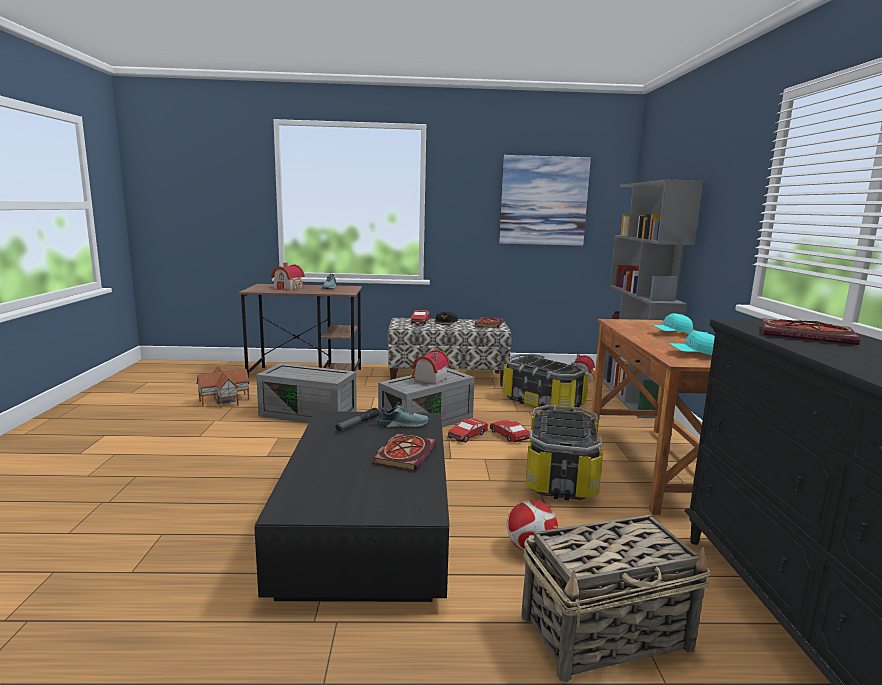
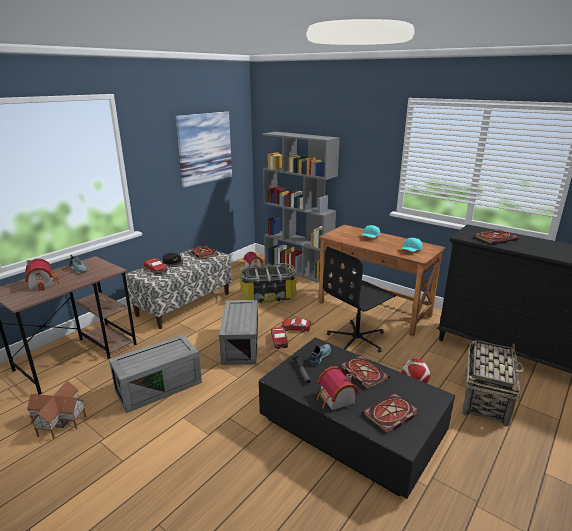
camera: 50 degrees left, 10 degrees up
toy house [411,350,450,384] -> toy house moved to [317,366,359,410]
storage box [526,405,603,501] -> black office chair [323,247,396,353]
none -> book [362,393,419,434]

